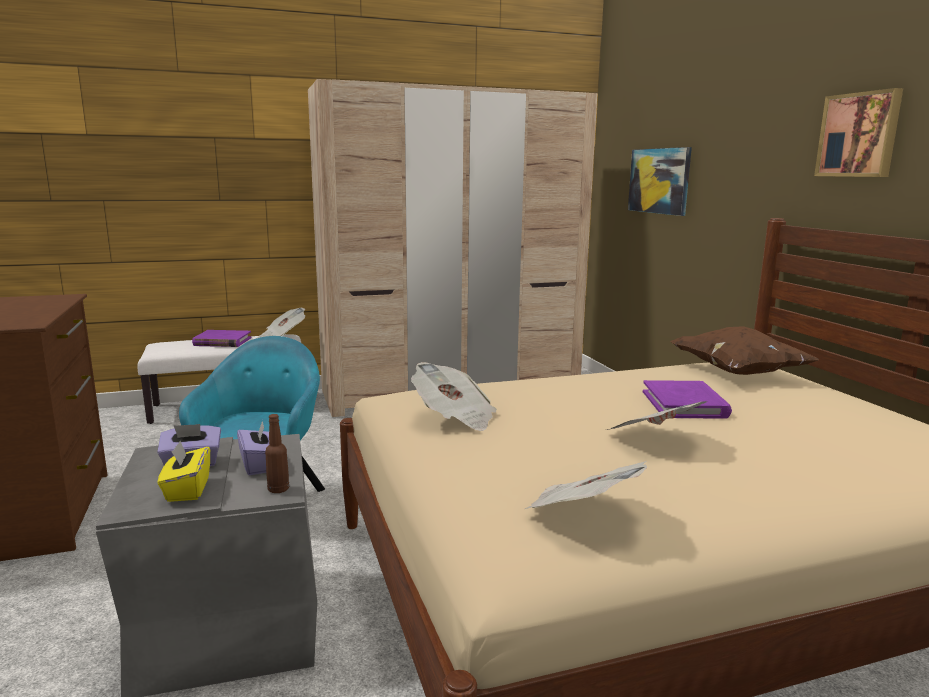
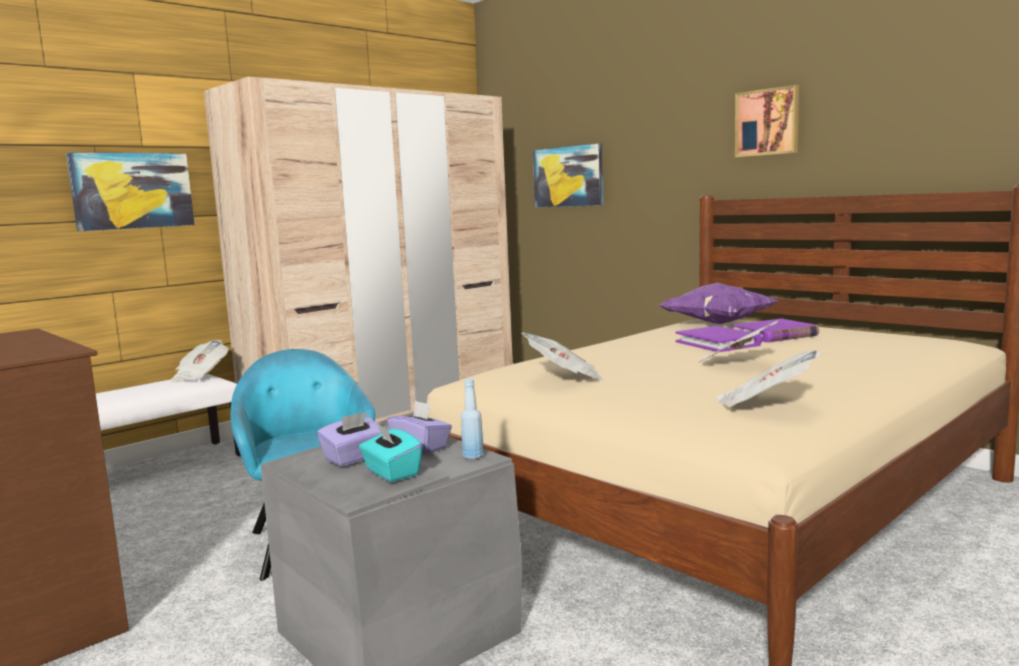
camera: 25 degrees left, 5 degrees down
yellow tissue box [158,441,210,502] -> turquoise tissue box [359,423,423,482]
purple book [192,330,252,347] -> purple book moved to [733,319,819,342]
brown bottle [265,414,289,493] -> blue bottle [461,379,484,459]
brown pillow [670,326,818,375] -> purple pillow [659,283,778,324]
none -> picture [66,152,195,232]

